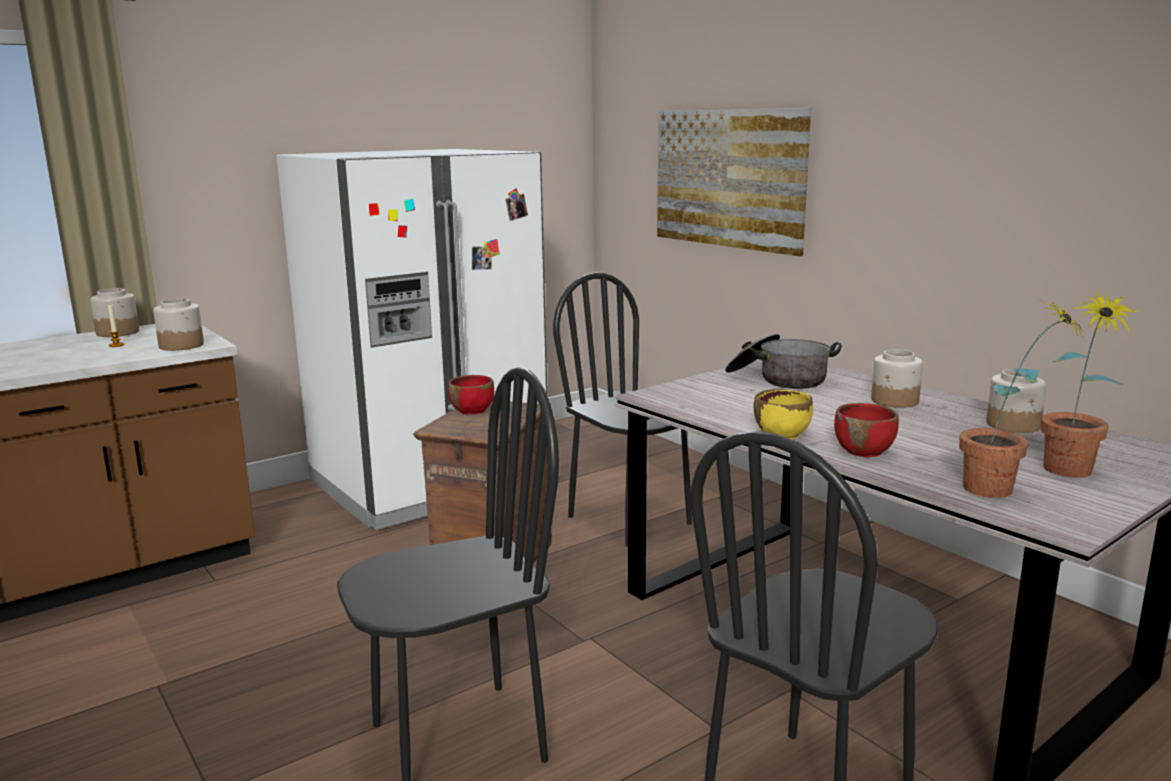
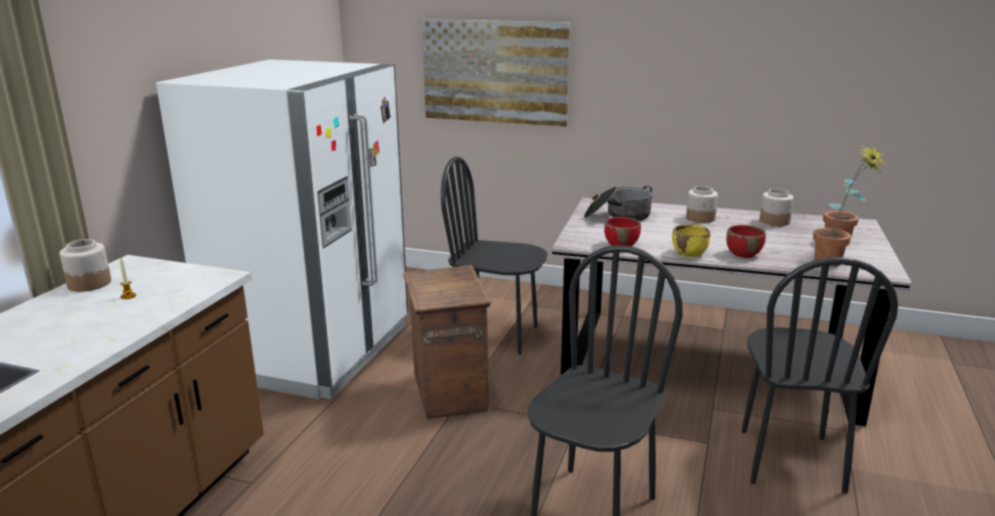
camera: 35 degrees left, 5 degrees up
jar [153,298,204,351] -> none
red bowl [448,375,494,415] -> red bowl moved to [604,217,641,246]

